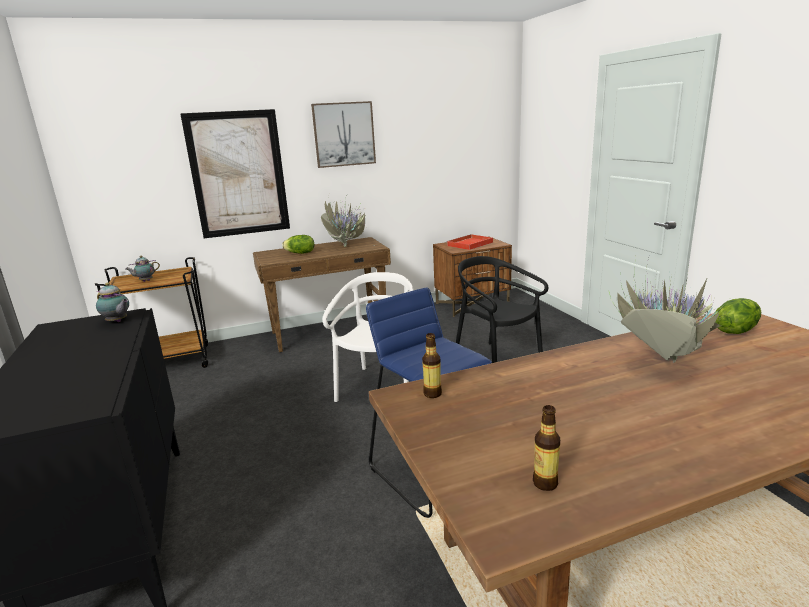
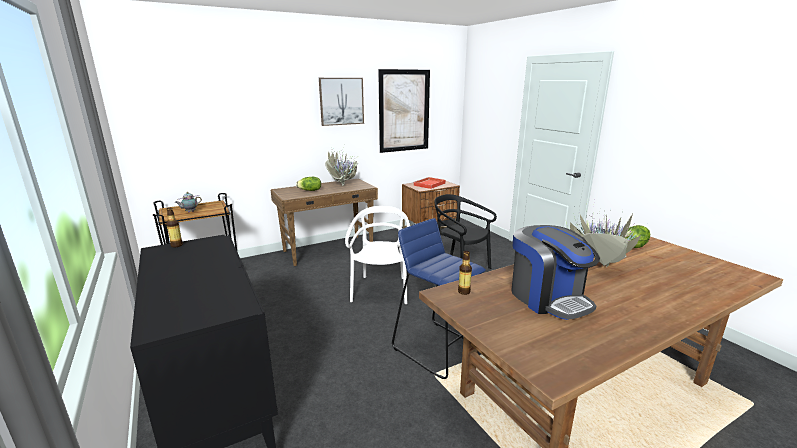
camera: 10 degrees left, 0 degrees up
teapot [96,282,129,322] -> none
picture [180,109,290,238] -> picture moved to [378,69,430,153]
bottle [533,405,560,491] -> bottle moved to [166,207,183,247]
none -> coffee machine [511,225,600,320]

